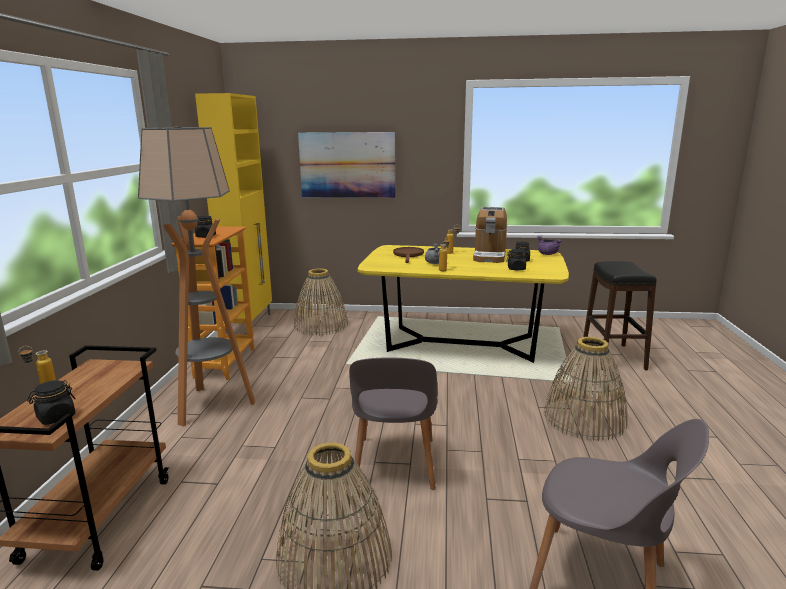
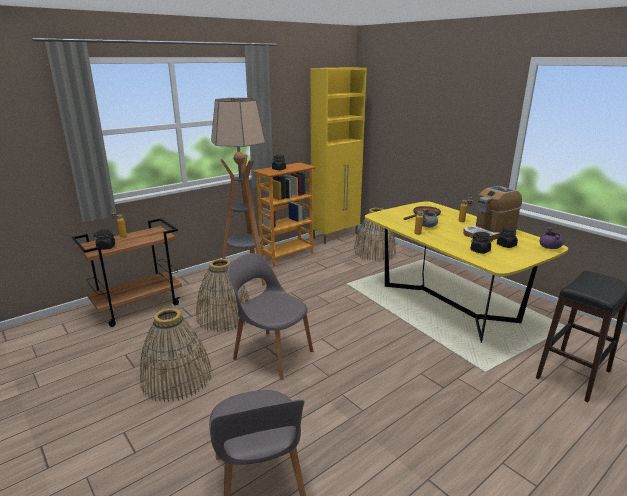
camera: 45 degrees right, 5 degrees up
picture [298,132,395,198] -> none
grey chair [349,357,438,490] -> grey chair turned 75 degrees clockwise [227,253,313,380]
basket [544,337,627,441] -> basket moved to [196,259,250,332]

